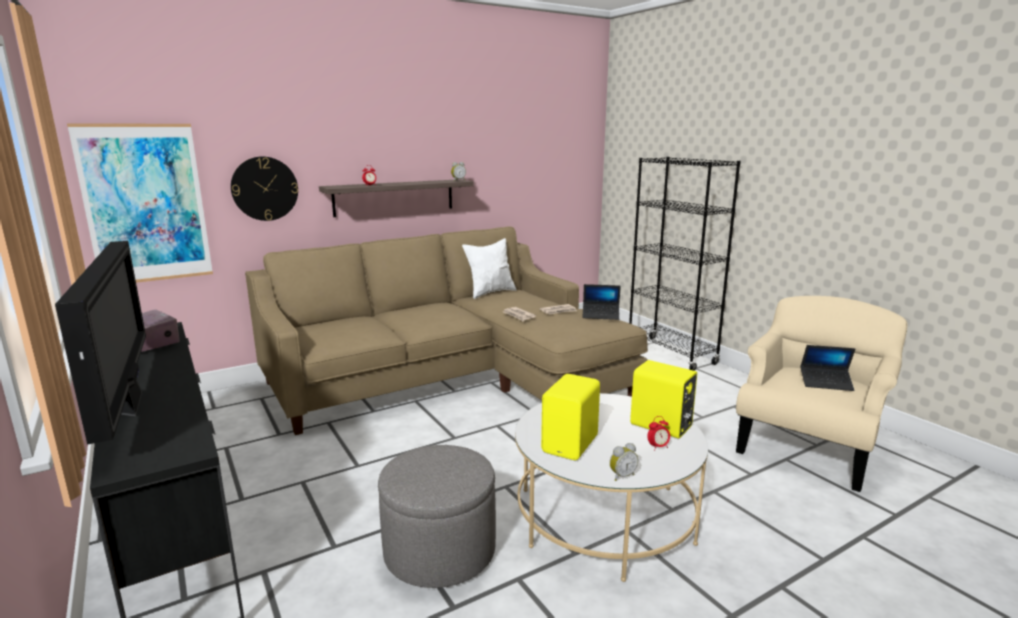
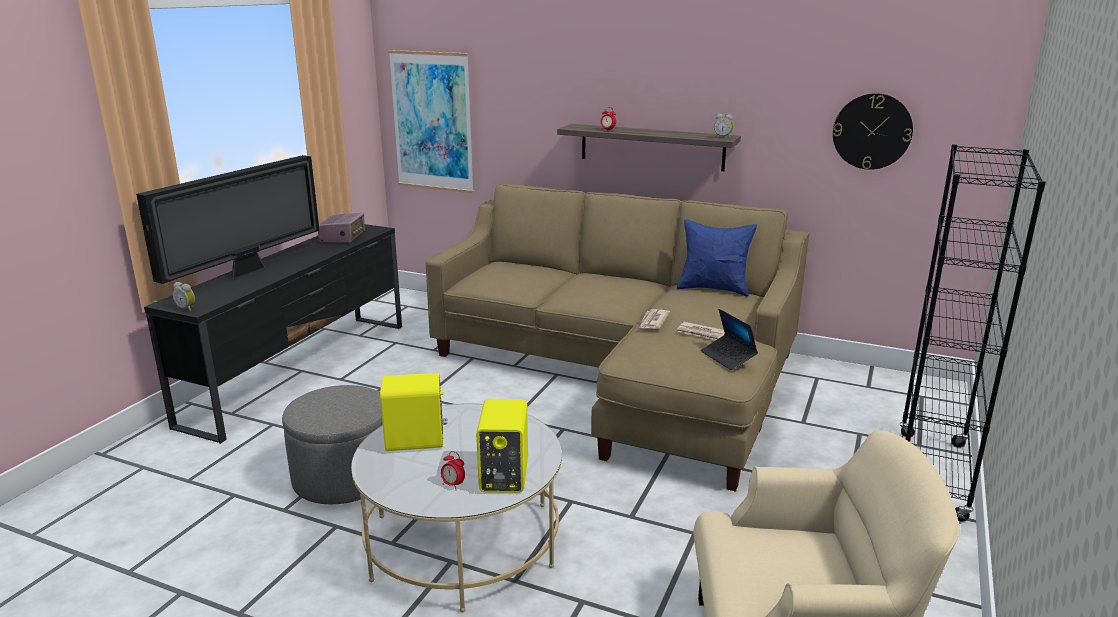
camera: 55 degrees right, 5 degrees up
wall clock [231,156,298,221] -> wall clock moved to [833,93,913,170]
white pillow [462,238,517,299] -> blue pillow [677,219,757,297]
alarm clock [610,443,638,481] -> alarm clock moved to [172,282,195,312]
laptop [800,345,855,391] -> none

